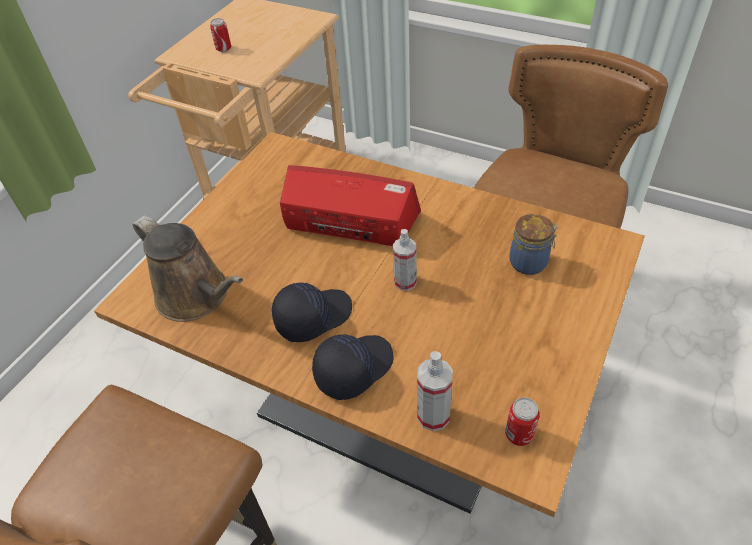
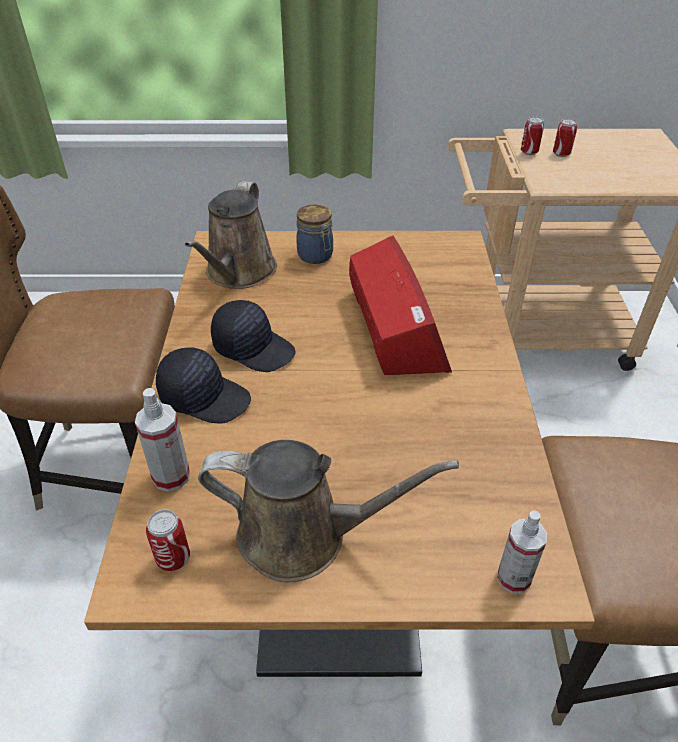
camera: 60 degrees right, 5 degrees down
spray bottle [393,229,417,291] -> spray bottle moved to [497,510,547,593]
jar [509,214,558,275] -> jar moved to [296,204,333,264]
none -> brown watering can [198,440,459,582]
none -> can [521,116,544,155]

